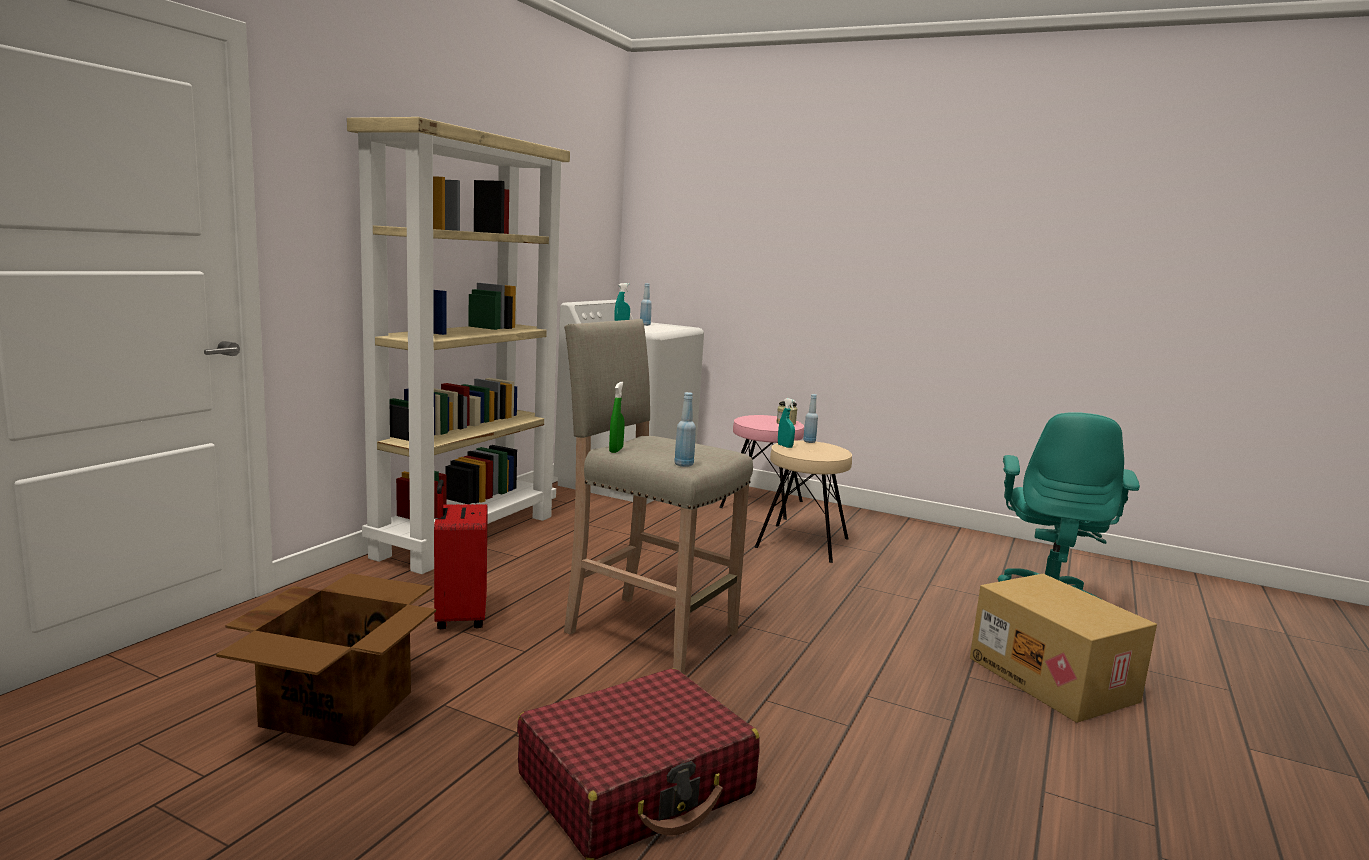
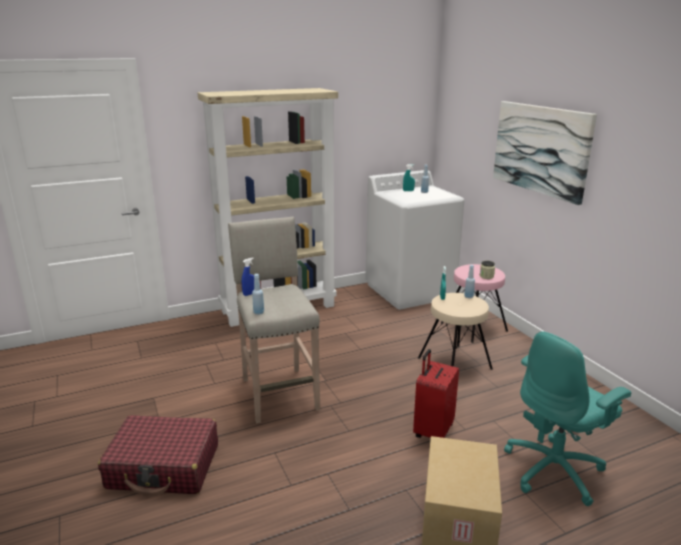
camera: 40 degrees right, 10 degrees up
cardboard box [216,573,436,746] -> none
red suitcase [434,480,488,629] -> red suitcase moved to [413,349,459,438]
green spray bottle [609,382,625,453] -> blue spray bottle [242,258,254,296]
none -> picture [493,101,597,205]

